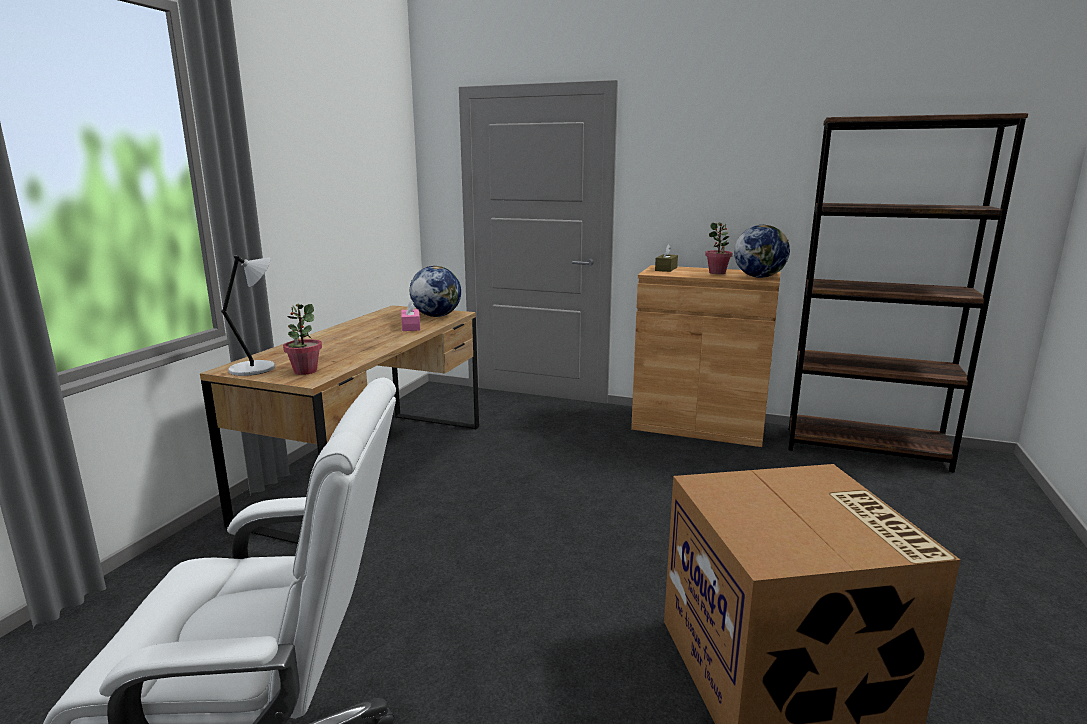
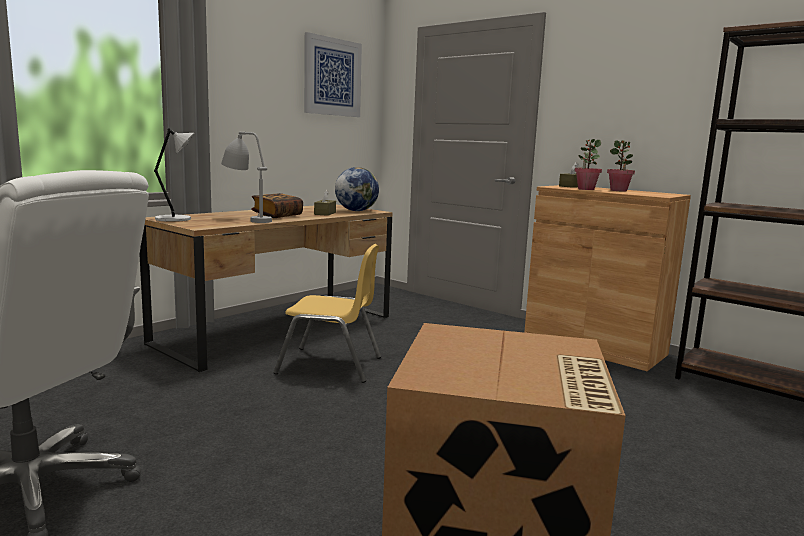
camera: 20 degrees right, 5 degrees down
potted plant [283,304,322,375] -> potted plant moved to [574,139,602,190]
pink tissue box [401,299,420,331] -> brown tissue box [314,190,336,216]
globe [734,225,790,278] -> none
none -> grey table lamp [221,132,272,223]
none -> book [251,193,303,218]
none -> yellow chair [273,244,381,383]
none -> picture [304,32,362,117]

